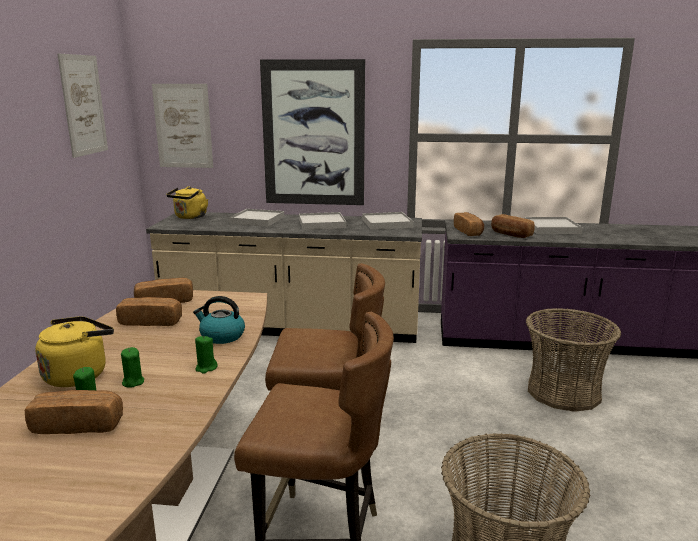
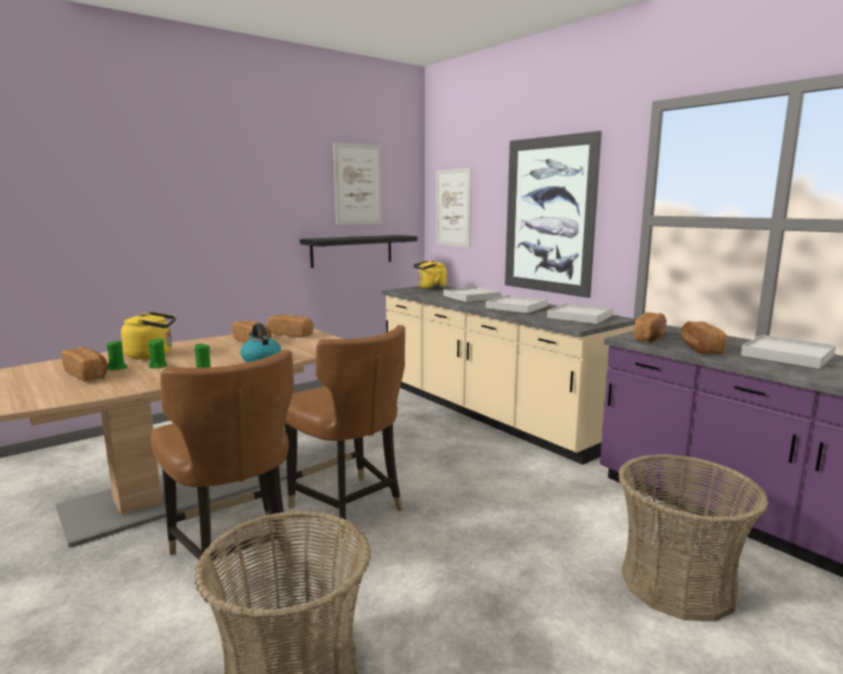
camera: 45 degrees right, 5 degrees down
none -> black shelf [300,235,417,268]

